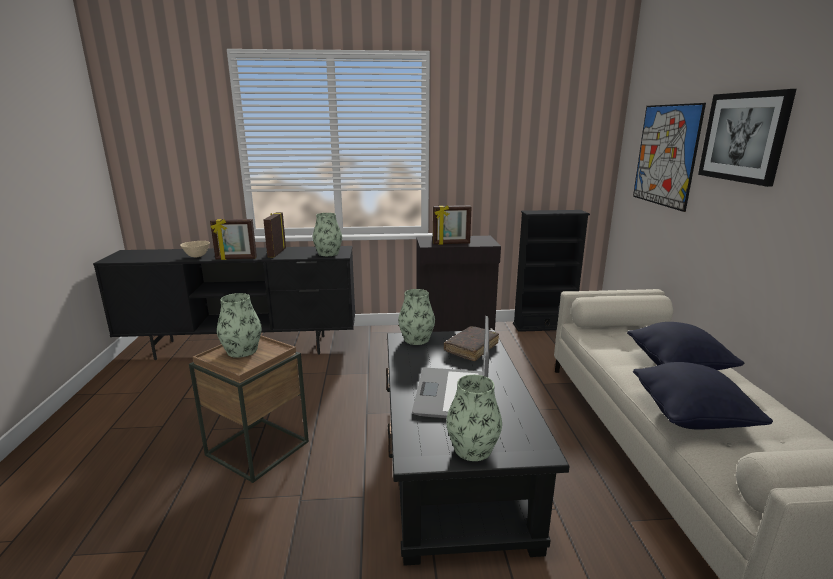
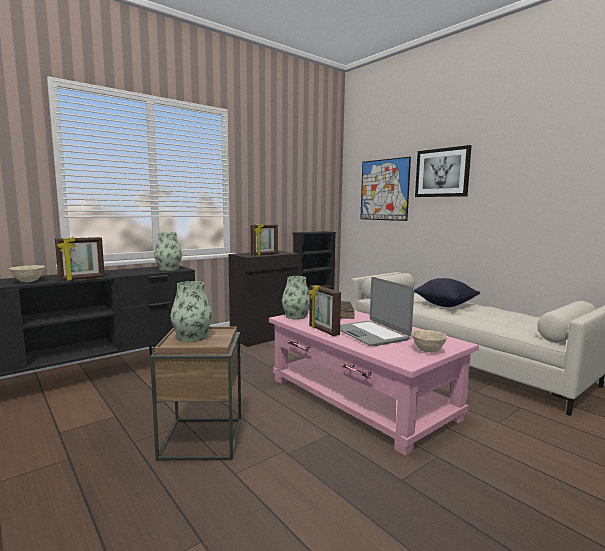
camera: 35 degrees left, 10 degrees down
picture frame [264,212,286,258] -> picture frame moved to [309,285,341,336]
black coffee table [386,330,570,566] -> pink coffee table [269,310,479,456]
vase [446,375,502,461] -> beige bowl [411,330,448,352]
black pillow [633,362,773,429] -> none

